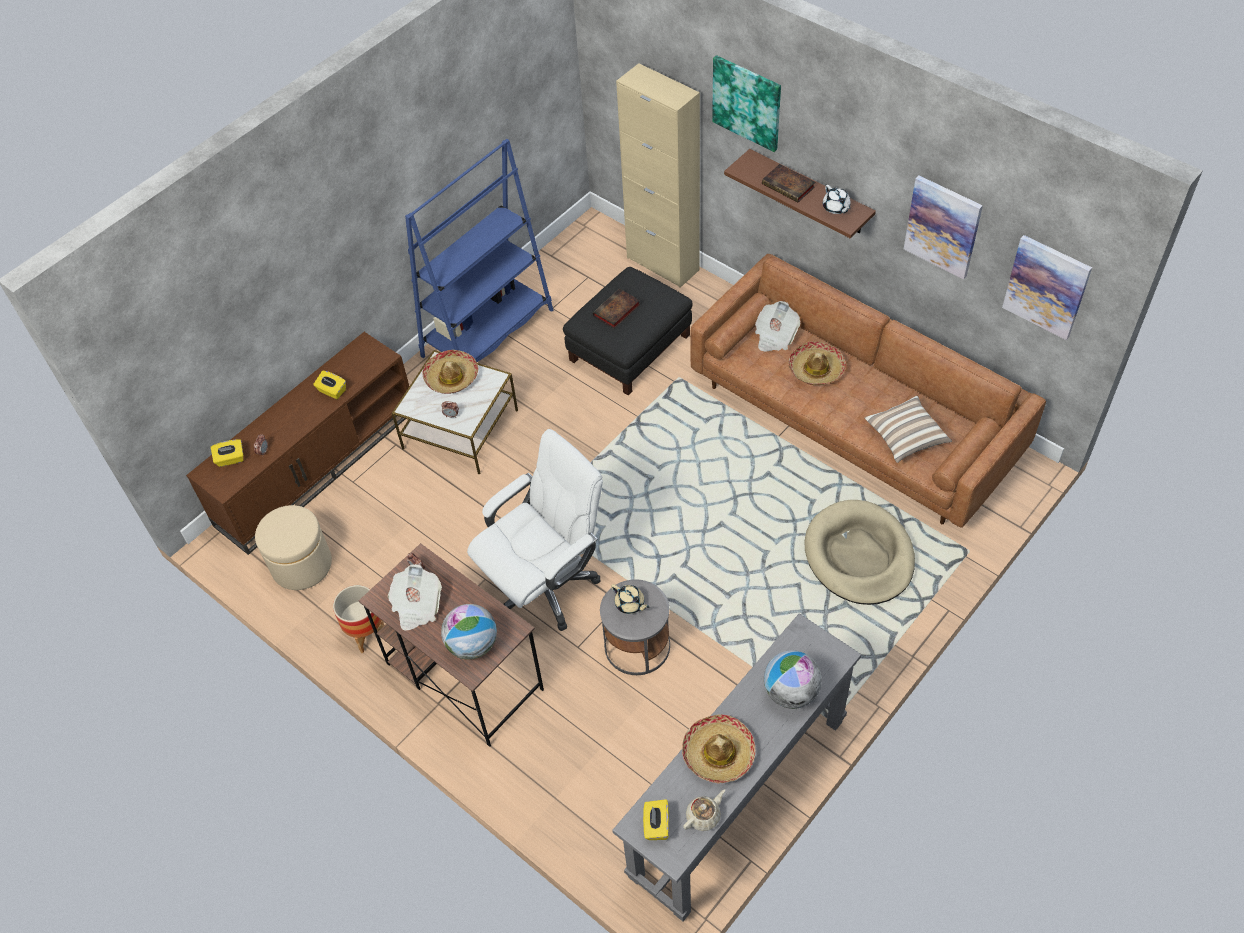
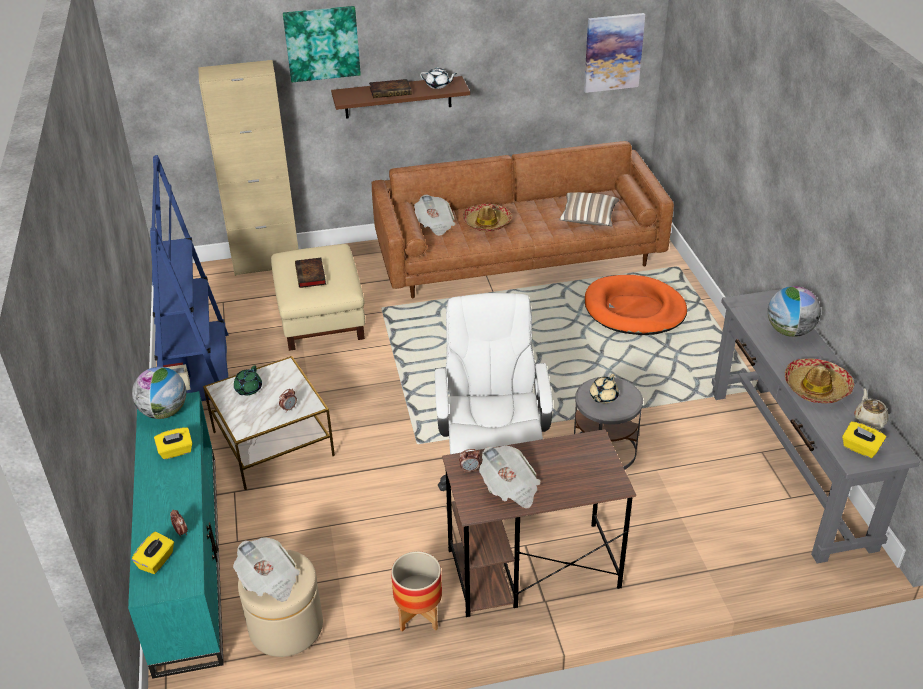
camera: 55 degrees left, 15 degrees down
brown tv stand [186,332,409,555] -> turquoise tv stand [128,391,224,679]
hat [423,350,478,394] -> green teapot [234,366,262,395]
globe [441,604,497,660] -> globe moved to [132,367,186,419]
black ottoman [563,267,692,395] -> beige ottoman [271,244,365,351]
beige teapot [611,584,650,614] -> beige teapot turned 135 degrees clockwise [590,374,619,404]
beige dog bed [804,500,915,605] -> orange dog bed [585,275,687,335]
picture [904,176,983,279] -> none
none -> newspaper [233,538,300,602]

